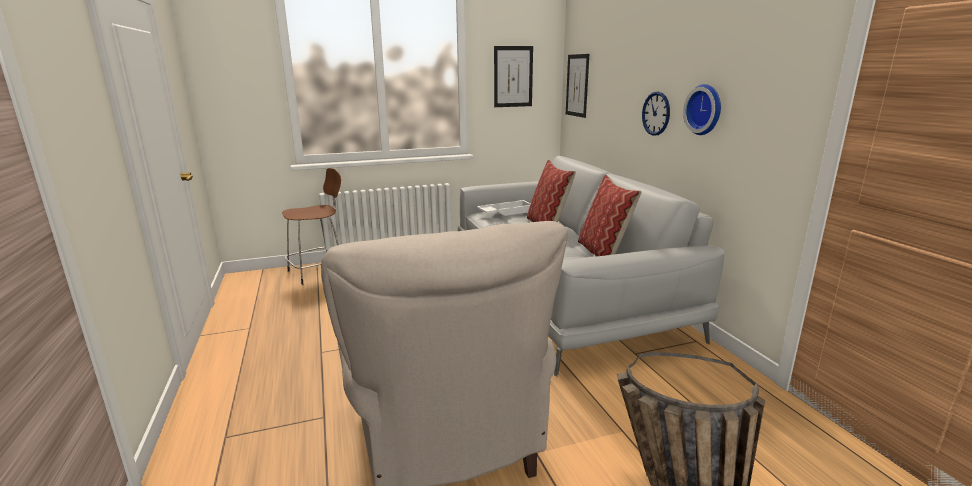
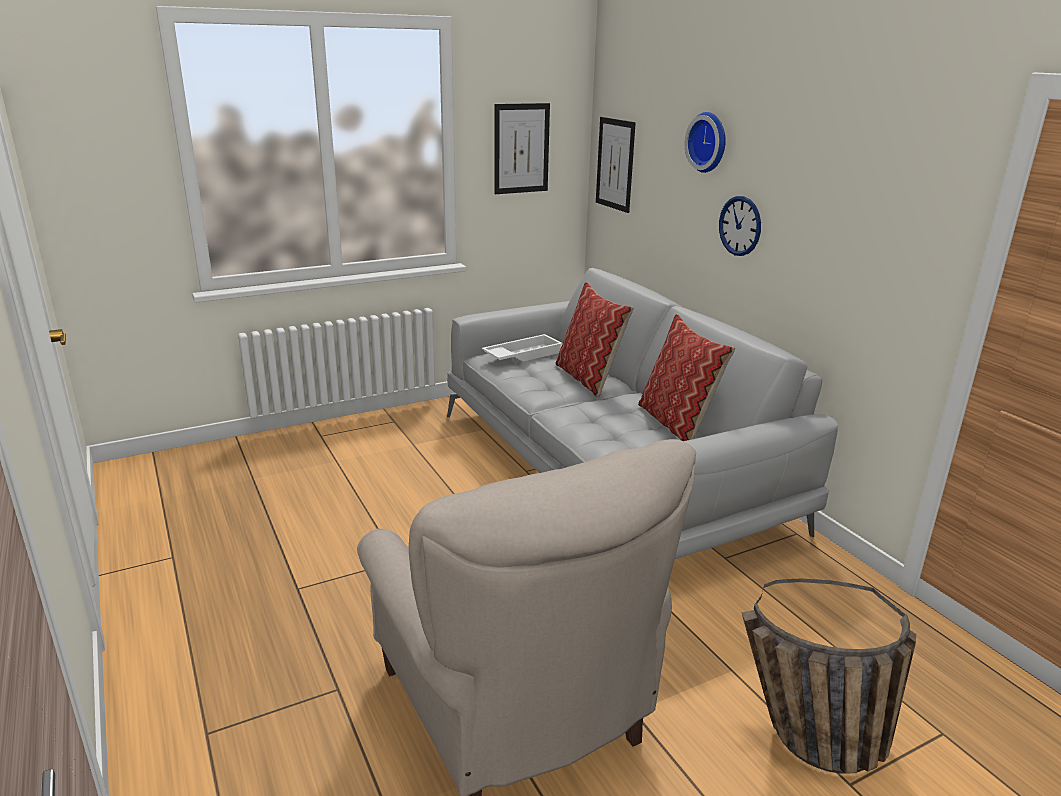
camera: 10 degrees left, 5 degrees up
brown stool [282,168,341,285] -> none
wall clock [683,84,721,135] -> wall clock moved to [685,112,726,173]

